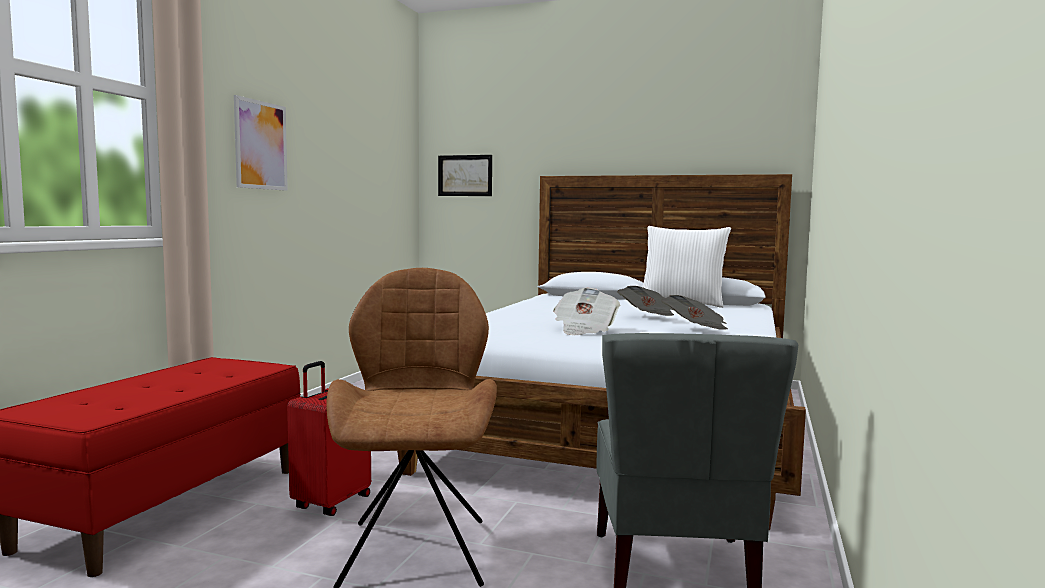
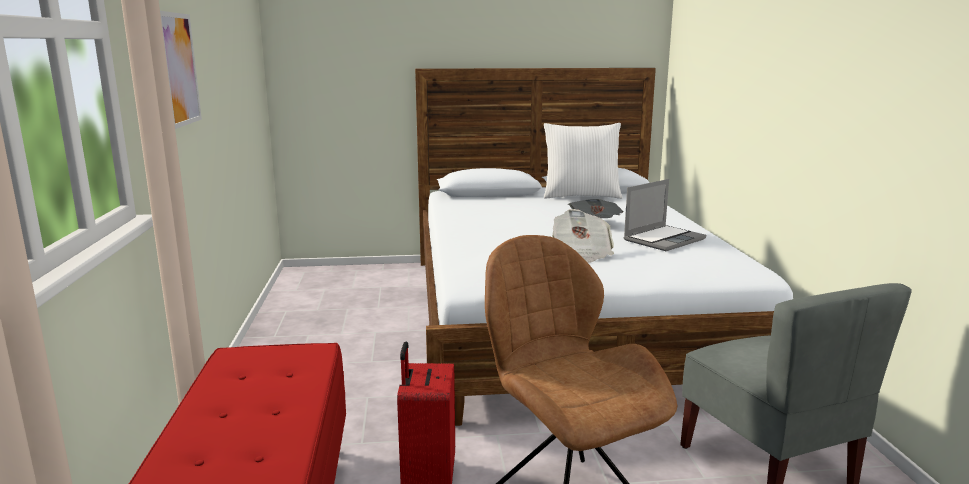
camera: 25 degrees left, 10 degrees up
picture [438,155,492,196] -> none
newspaper [661,295,728,330] -> laptop [624,179,706,251]

